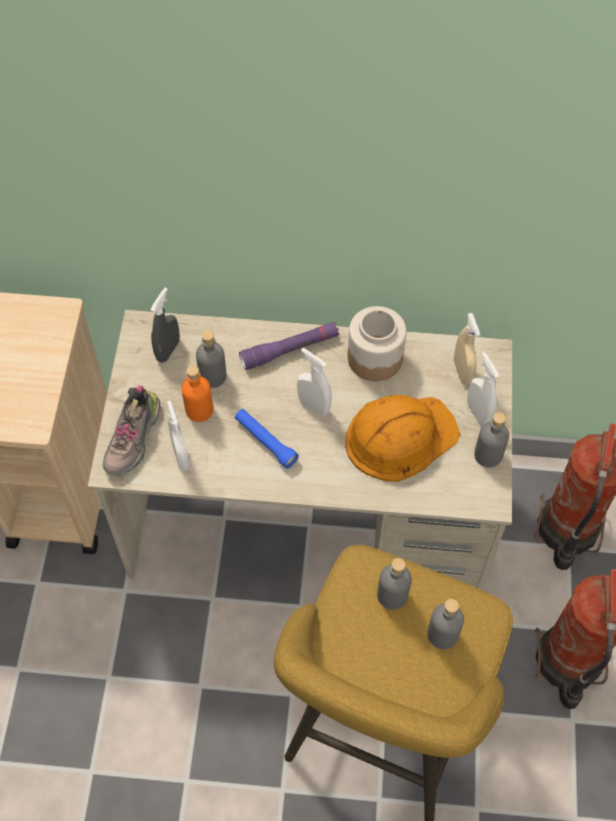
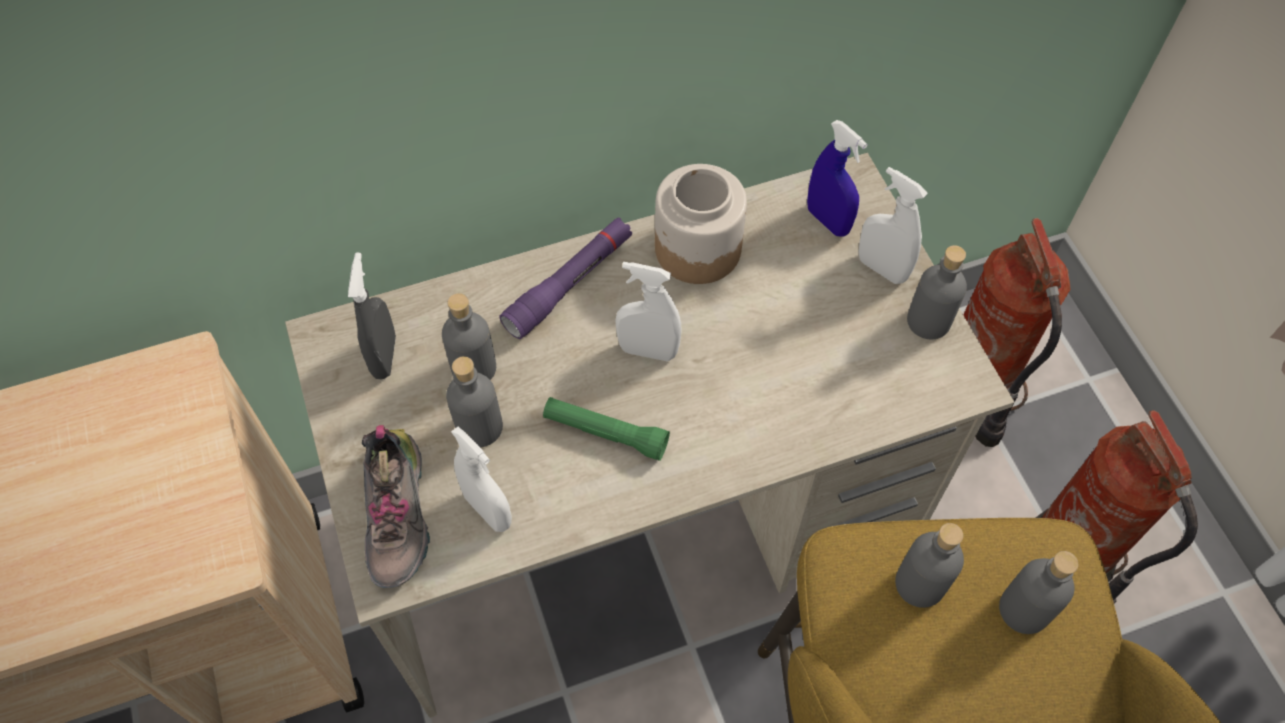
camera: 25 degrees left, 0 degrees up
orange bottle [181,365,213,422] -> grey bottle [446,356,503,447]
blue flashlight [235,409,299,469] -> green flashlight [543,397,670,461]
orange hard hat [345,395,461,482] -> none
beige spray bottle [454,313,480,385] -> blue spray bottle [807,120,868,237]

